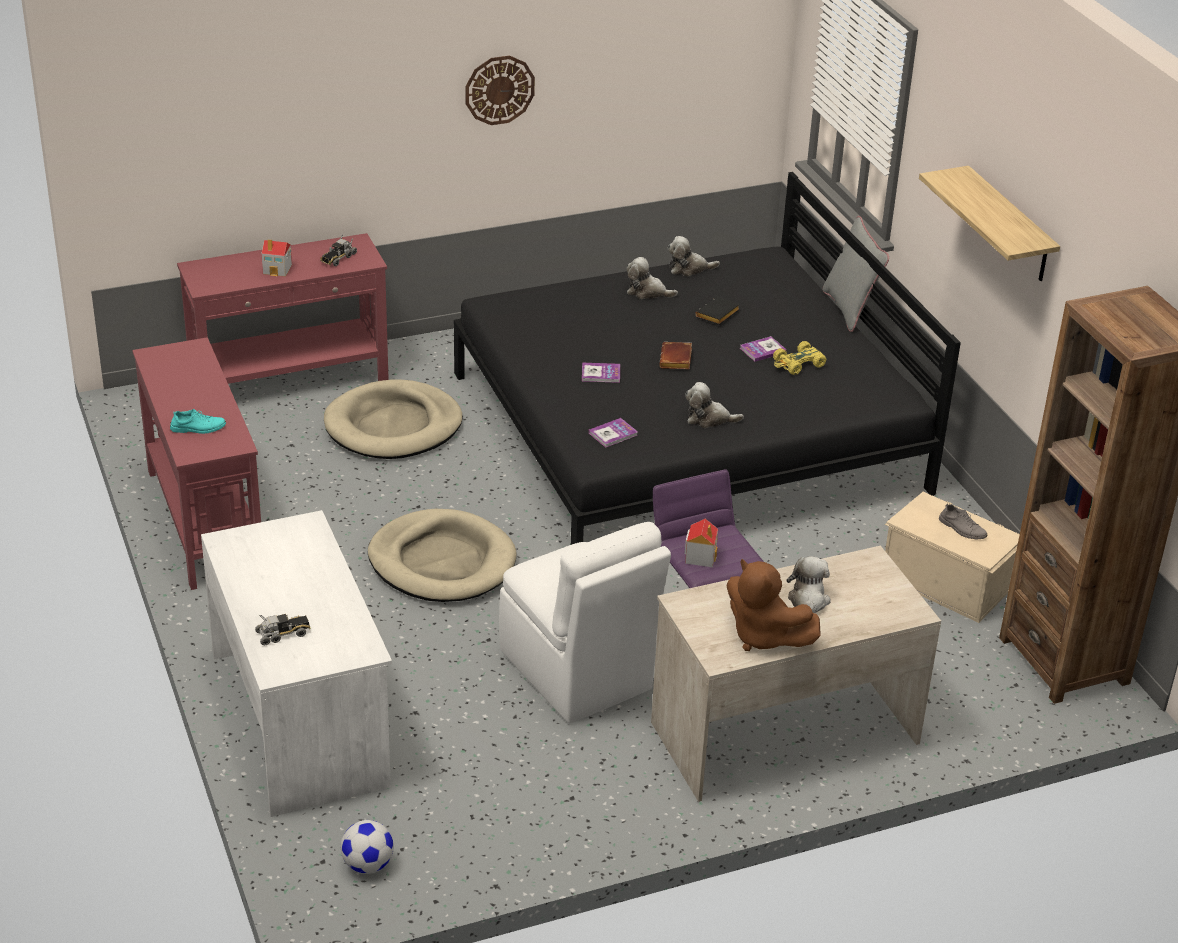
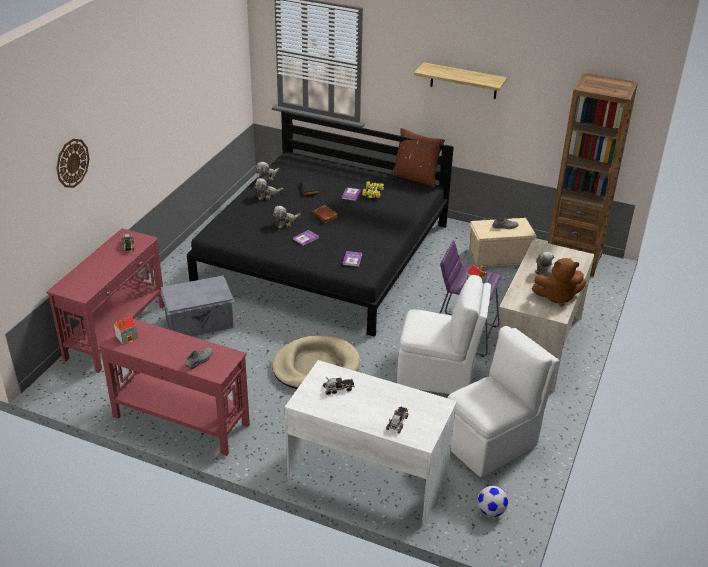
camera: 45 degrees left, 0 degrees up
turquoise shoe [170,409,226,434] -> grey shoe [185,347,213,370]
toy house [261,239,292,277] -> toy house moved to [113,316,138,344]
beige dog bed [324,379,463,459] -> grey storage box [160,276,235,336]
wall clock [466,56,535,125] -> wall clock moved to [56,139,90,188]
plush toy [685,382,744,428] -> plush toy moved to [273,206,301,229]
grey pillow [823,216,889,332] -> none
none -> toy truck [323,377,354,395]
none -> brown pillow [391,128,445,188]
none -> white chair [448,326,559,477]

